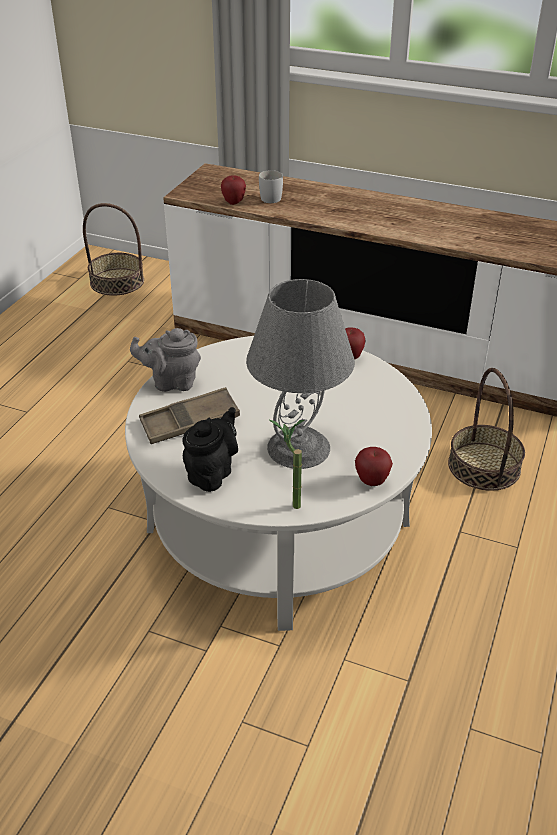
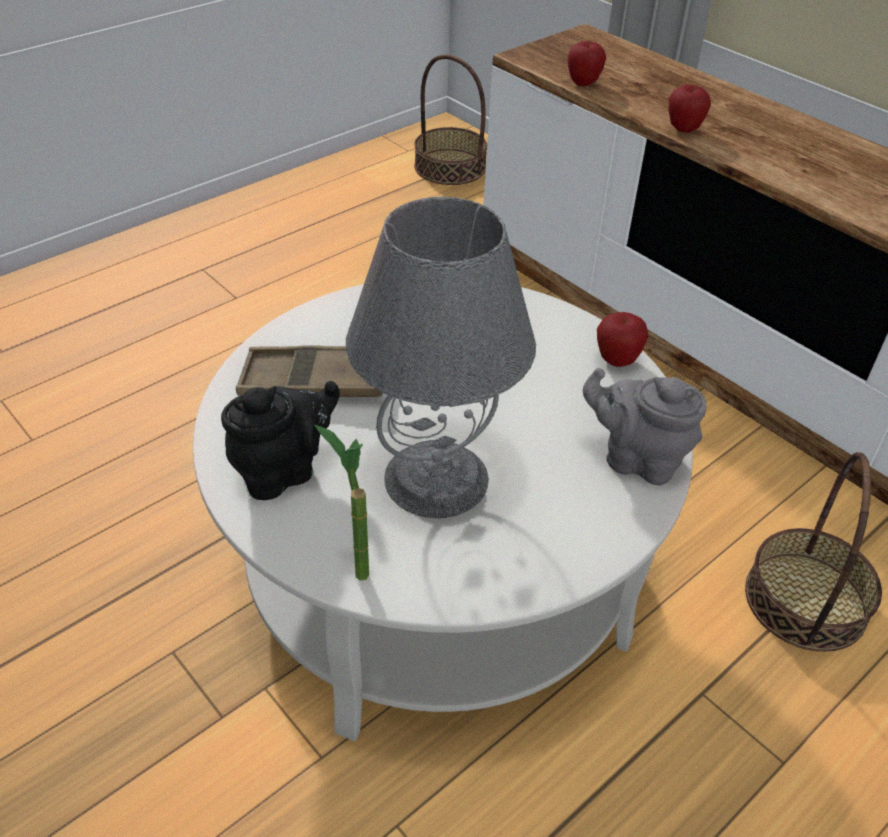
camera: 25 degrees right, 5 degrees up
grey teapot [130,328,201,392] -> grey teapot moved to [583,368,706,485]
white mug [259,170,283,203] -> none
apple [355,447,393,486] -> apple moved to [668,84,711,133]

